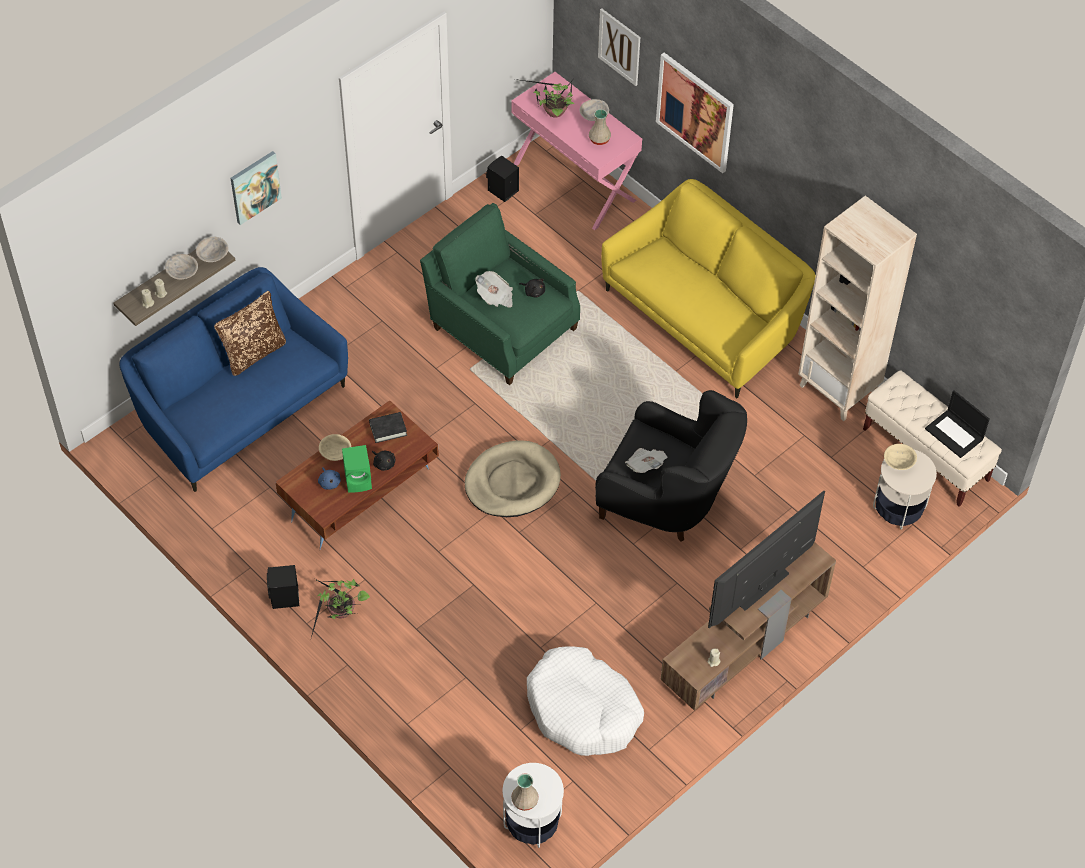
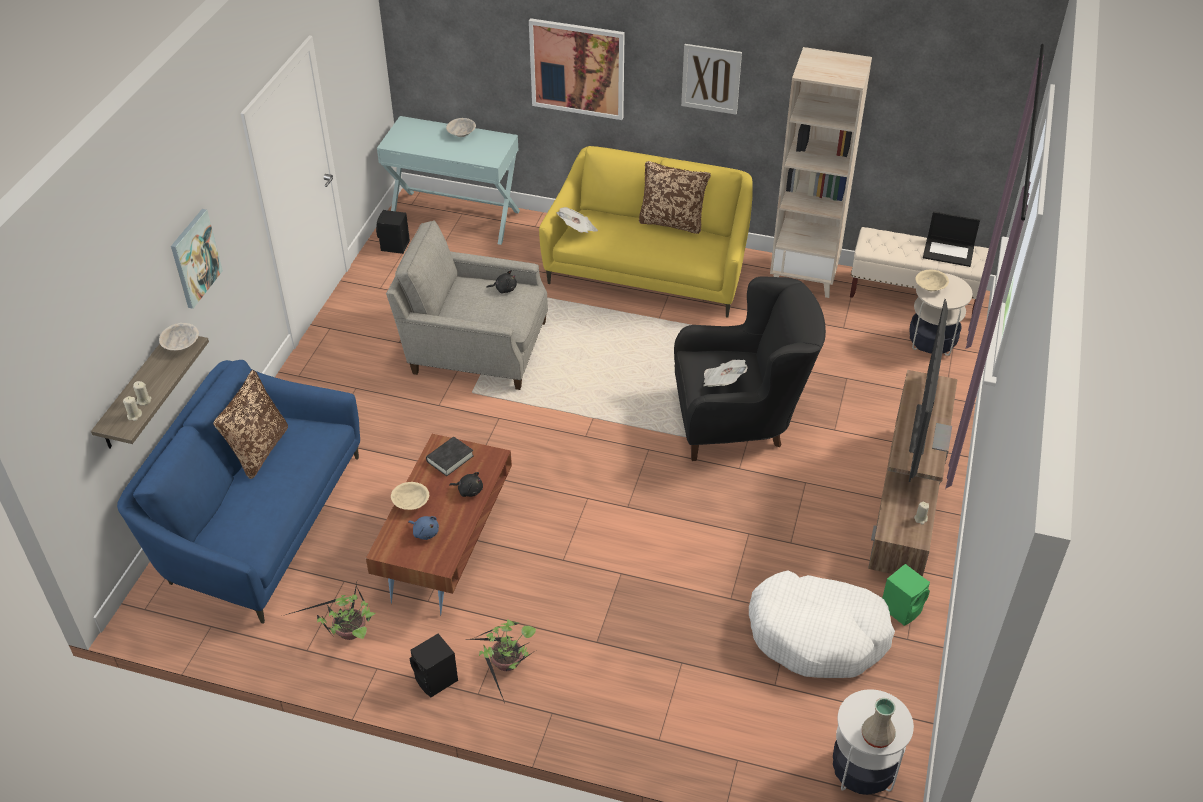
camera: 30 degrees left, 10 degrees down
beige bowl [165,254,198,279] -> none
green speaker [342,445,372,493] -> green speaker moved to [882,564,930,626]
green armchair [420,203,580,385] -> grey armchair [386,220,548,390]
beige dog bed [465,440,561,517] -> none
newspaper [475,271,513,308] -> newspaper moved to [556,207,598,233]
pink desk [511,72,642,231] -> turquoise desk [377,116,520,245]
potted plant [515,79,574,118] -> potted plant moved to [286,583,376,640]
beige vase [589,109,611,145] -> none
picture [598,8,640,86] -> picture moved to [681,44,742,115]
none -> brown pillow [639,161,711,234]

